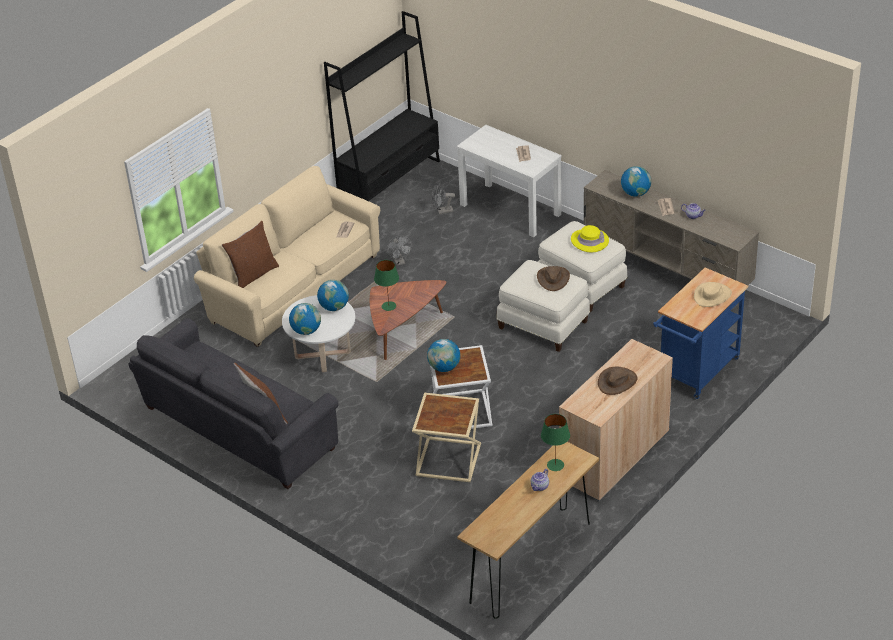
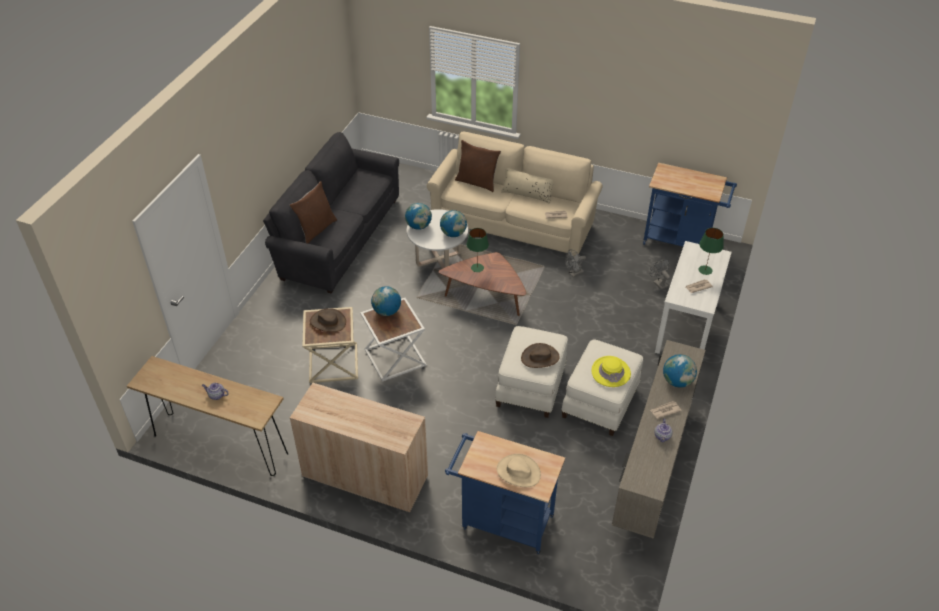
camera: 70 degrees right, 5 degrees up
black bookcase [324,11,440,201] -> blue cart [643,163,737,247]
green table lamp [541,414,570,471] -> green table lamp moved to [699,228,724,275]
brown hat [598,367,637,395] -> brown hat moved to [310,308,346,332]
none -> beige pillow [501,168,554,204]

